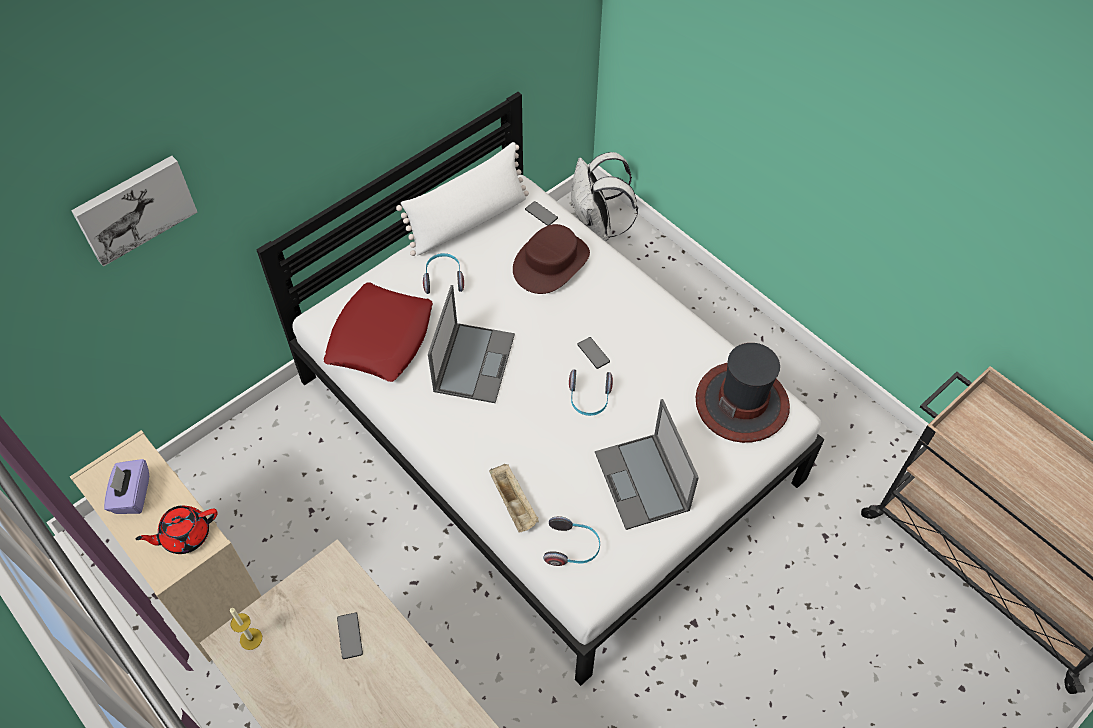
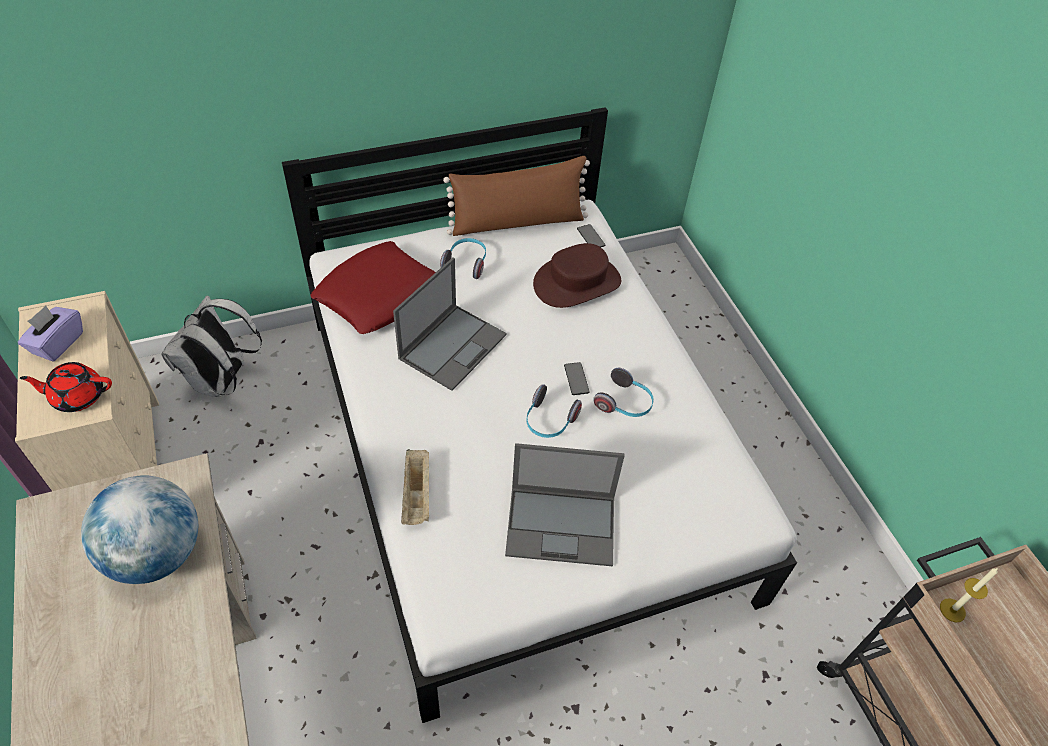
camera: 20 degrees right, 5 degrees down
picture [71,156,197,267] -> none
candle [230,608,262,650] -> candle moved to [940,568,998,622]
phone [337,613,363,659] -> globe [81,476,198,584]
white pillow [396,142,529,256] -> brown pillow [443,156,590,236]
headphones [543,516,600,566] -> headphones moved to [593,368,654,417]
white backpack [571,152,638,241] -> white backpack moved to [162,296,262,397]
laptop [595,399,699,530] -> laptop turned 90 degrees counterclockwise [505,443,625,566]
hat [696,343,790,443] -> none

